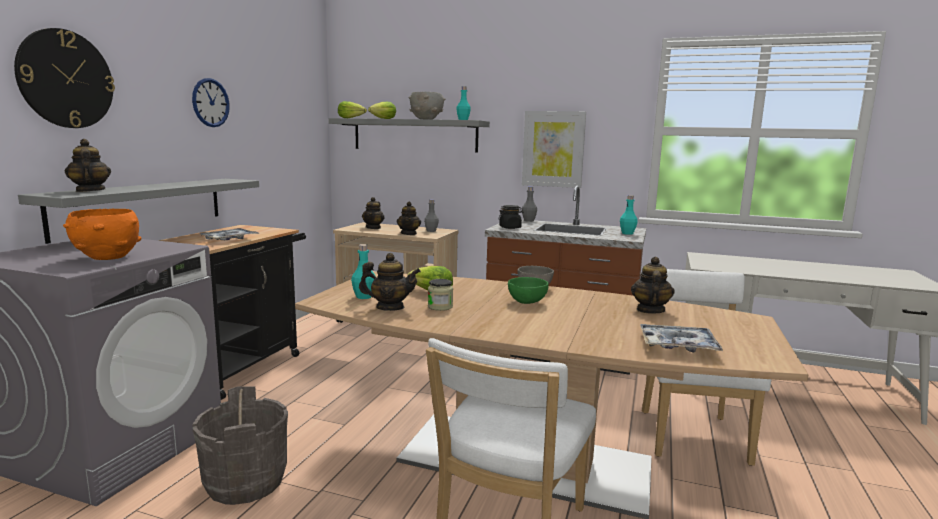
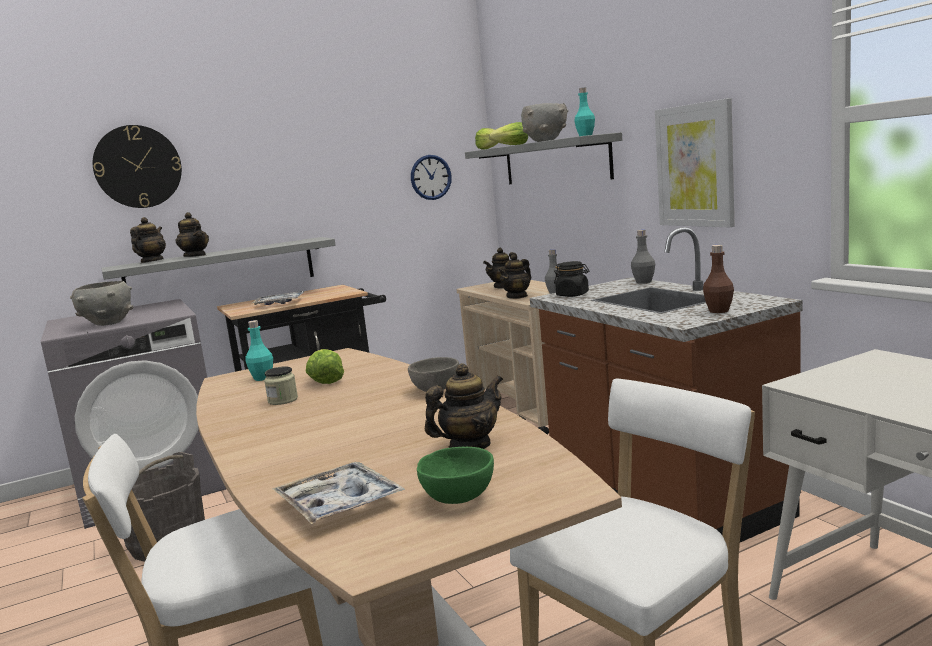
camera: 45 degrees right, 0 degrees up
orange bowl [63,209,142,260] -> grey bowl [70,281,134,326]
wall clock [192,78,230,127] -> wall clock moved to [411,155,452,200]
teapot [359,253,421,311] -> teapot moved to [176,212,209,257]
green bowl [508,277,549,304] -> green bowl moved to [417,447,494,504]
turquoise bottle [620,195,638,235] -> brown bottle [703,245,734,313]

